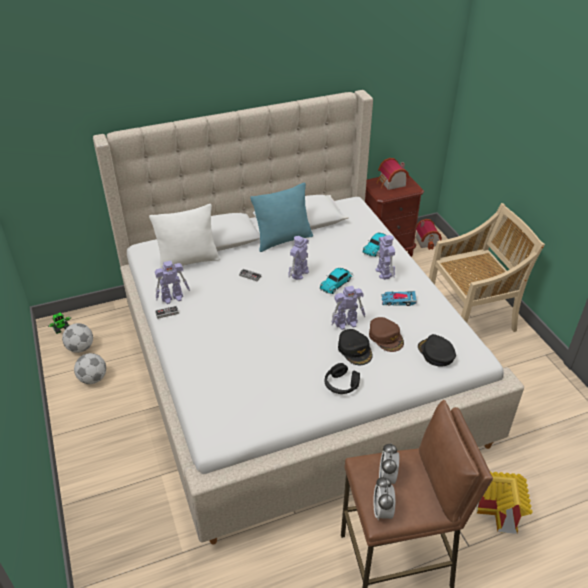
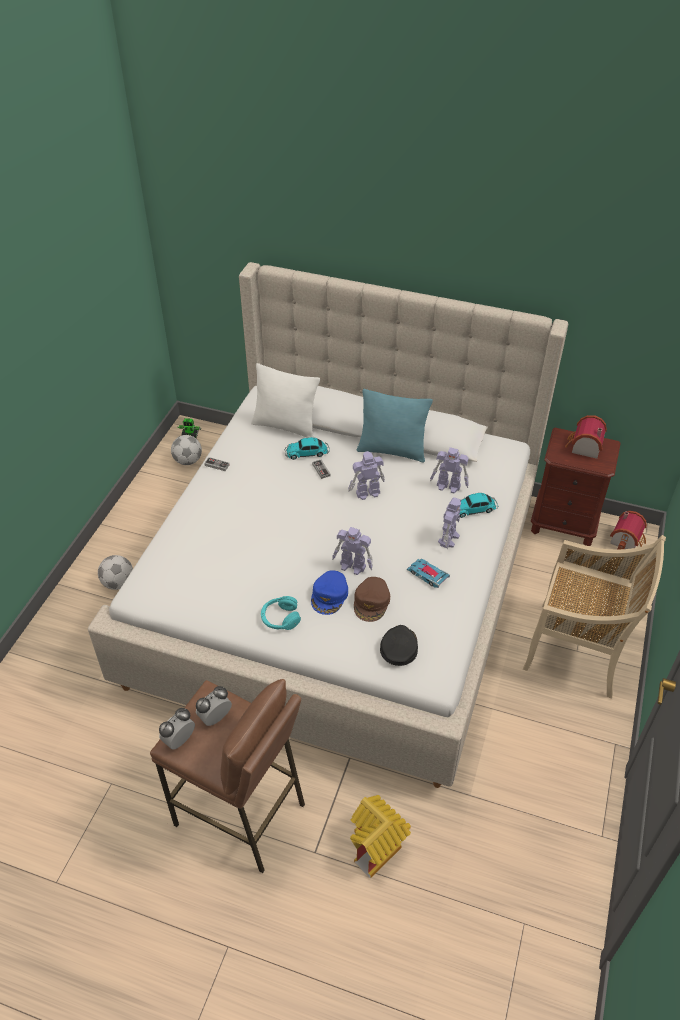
camera: 40 degrees right, 5 degrees up
football [74,353,106,384] -> football moved to [98,555,133,590]
toy robot [155,261,190,304] -> toy robot moved to [430,447,469,493]
toy car [320,268,353,294] -> toy car moved to [284,437,330,460]
black headphones [325,363,360,394] -> turquoise headphones [261,596,301,630]
black cap [338,329,373,365] -> blue cap [311,570,348,615]

